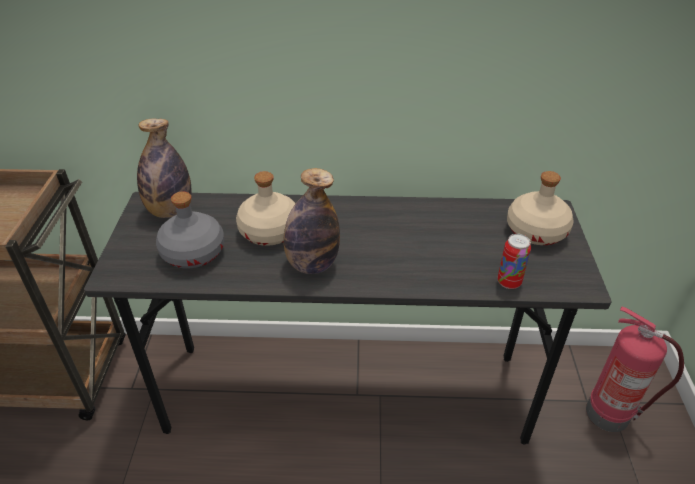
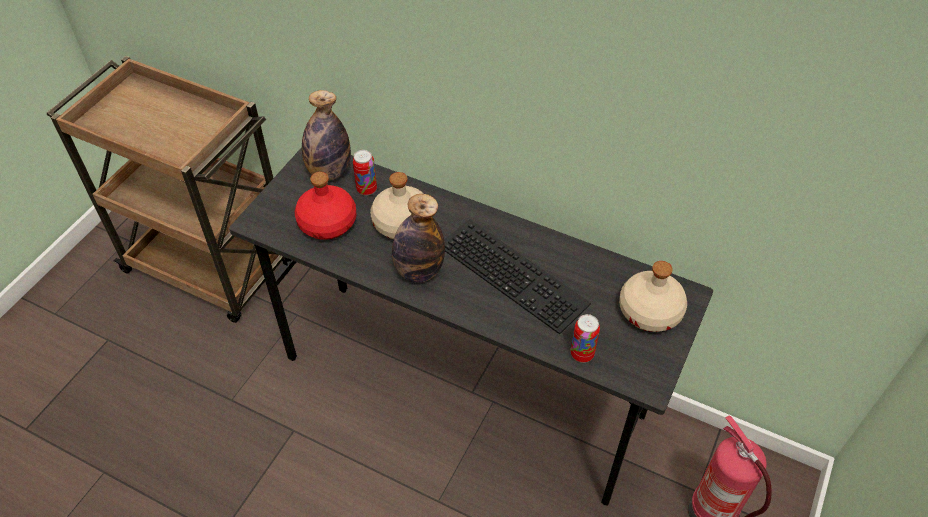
camera: 25 degrees right, 10 degrees up
grey bottle [156,192,224,268] -> red bottle [295,172,356,240]
none -> can [353,150,377,196]
none -> keyboard [444,219,591,334]

